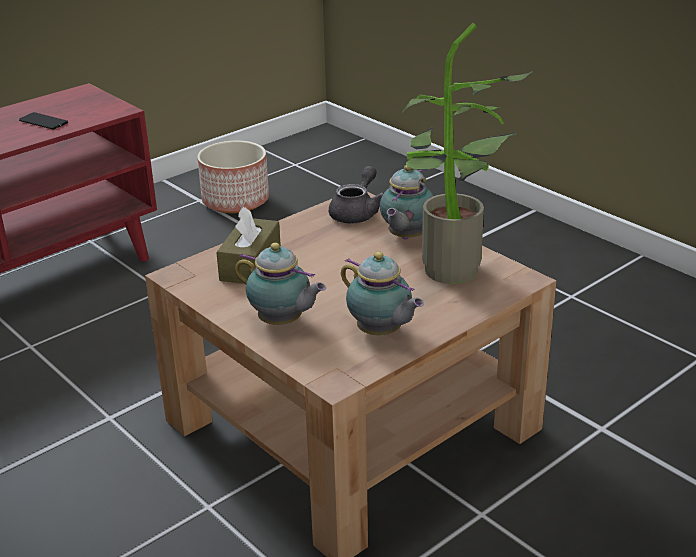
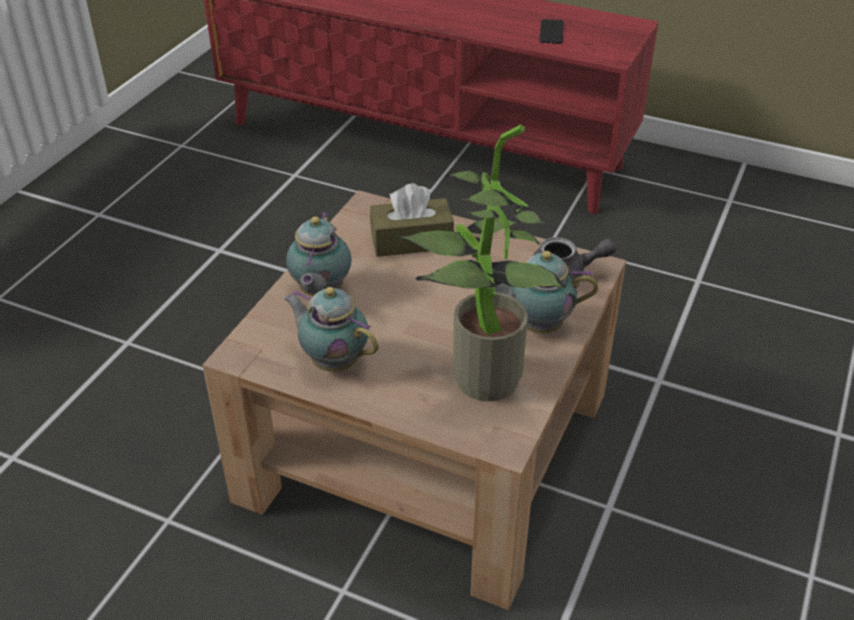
camera: 65 degrees right, 10 degrees up
planter [197,141,269,213] -> none
teapot [341,252,424,335] -> teapot turned 105 degrees clockwise [284,287,379,372]

